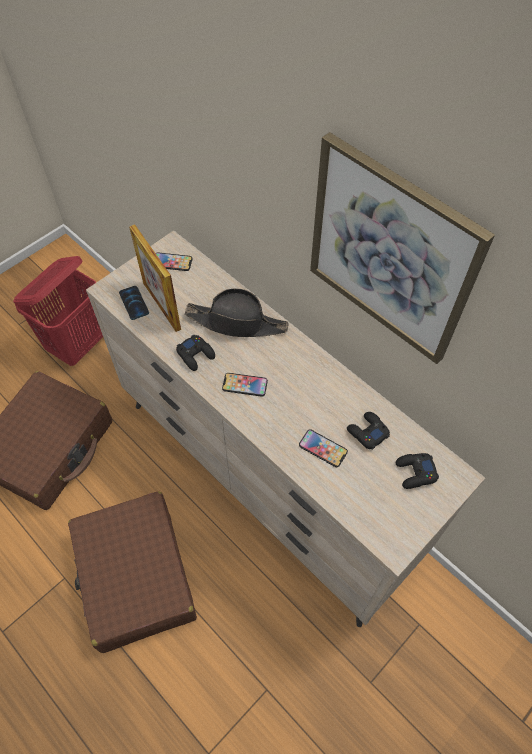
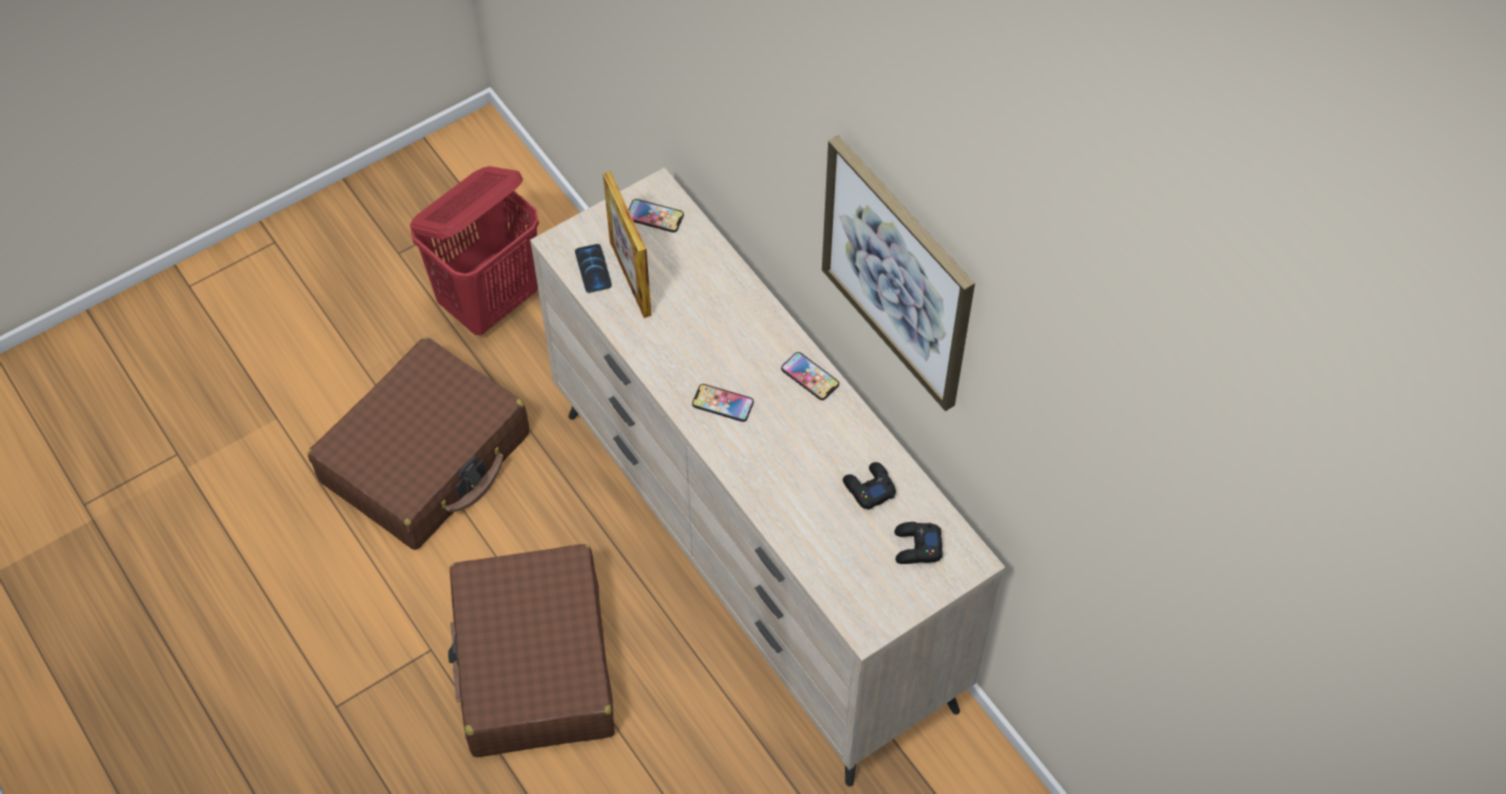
camera: 10 degrees right, 0 degrees up
black game controller [176,335,215,371] -> none
black hat [185,288,288,337] -> none
phone [299,429,348,467] -> phone moved to [781,352,839,400]

